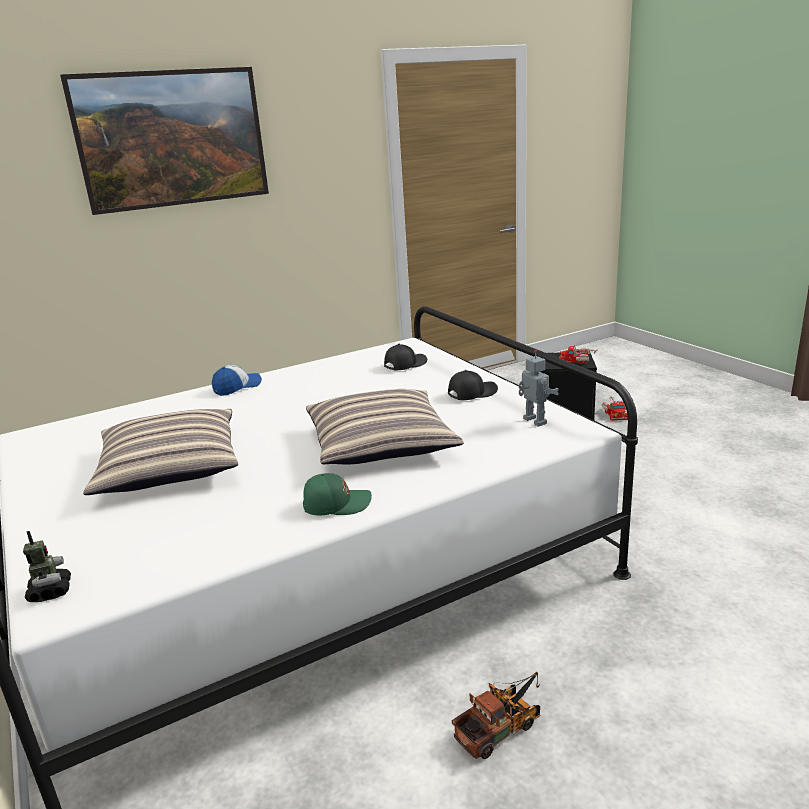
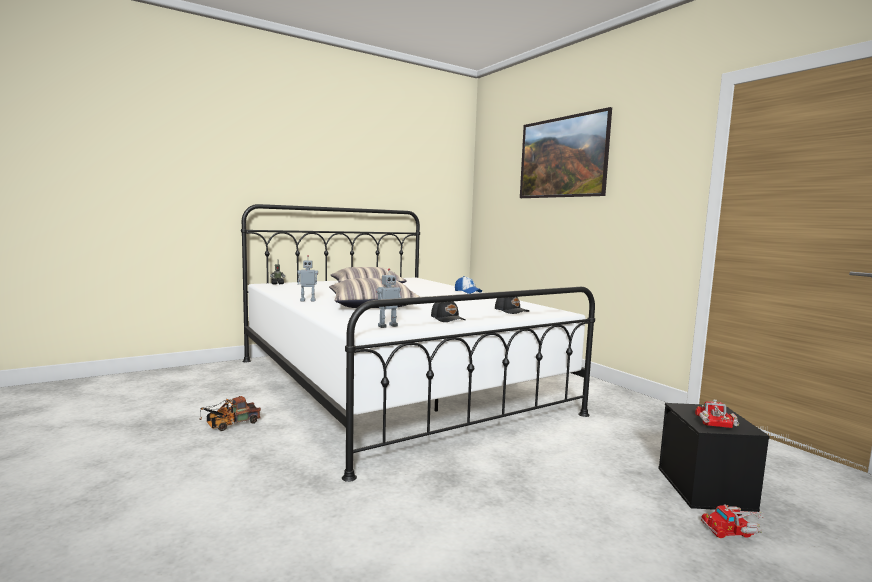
camera: 85 degrees right, 15 degrees down
green cap [303,473,372,515] -> toy robot [298,255,318,301]
toy truck [452,672,540,759] -> toy truck turned 90 degrees clockwise [199,396,261,431]

